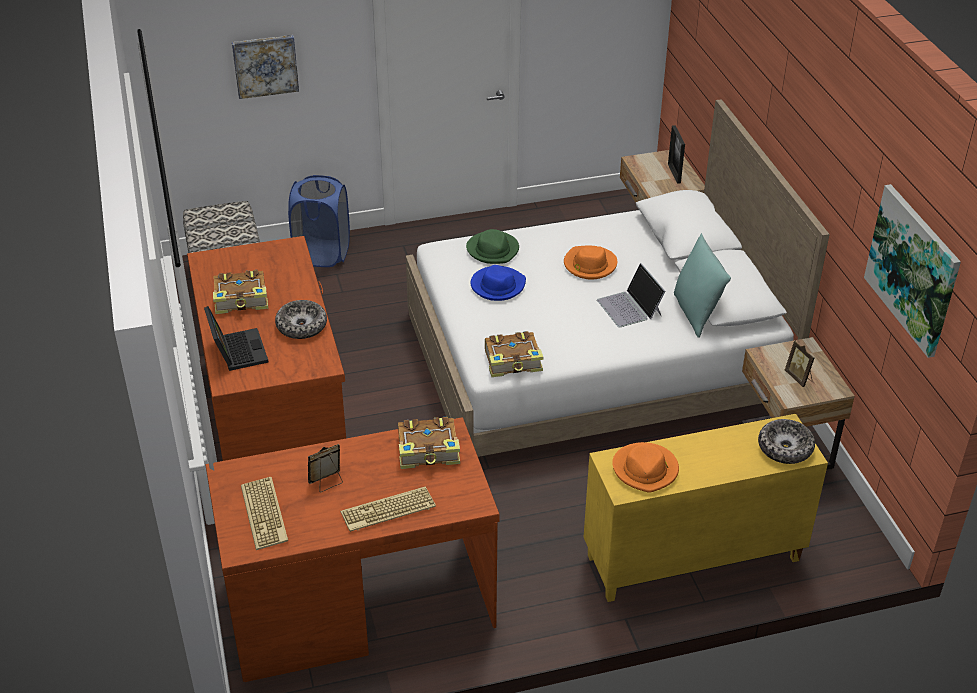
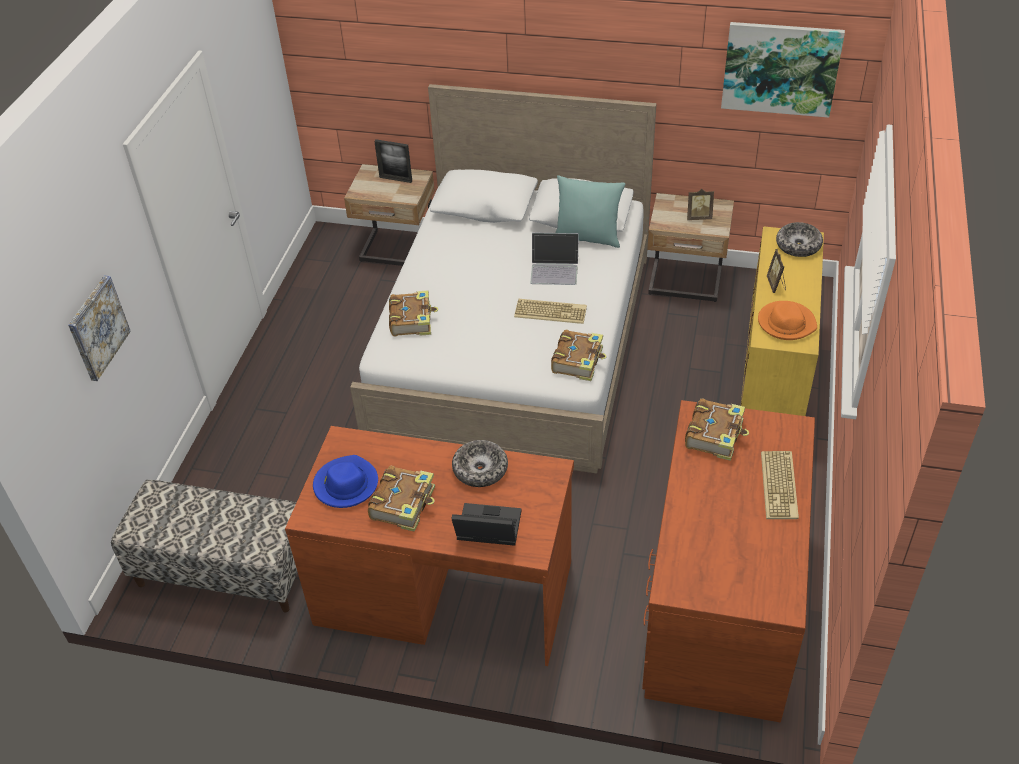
camera: 60 degrees left, 5 degrees up
keyboard [241,477,288,550] -> keyboard moved to [514,299,587,324]
blue laundry basket [288,175,350,267] -> none
picture frame [308,444,343,492] -> picture frame moved to [767,249,786,293]
green hat [466,229,519,264] -> book [389,290,438,336]
blue hat [471,265,526,301] -> blue hat moved to [313,455,378,508]
orange hat [564,246,617,279] -> none

